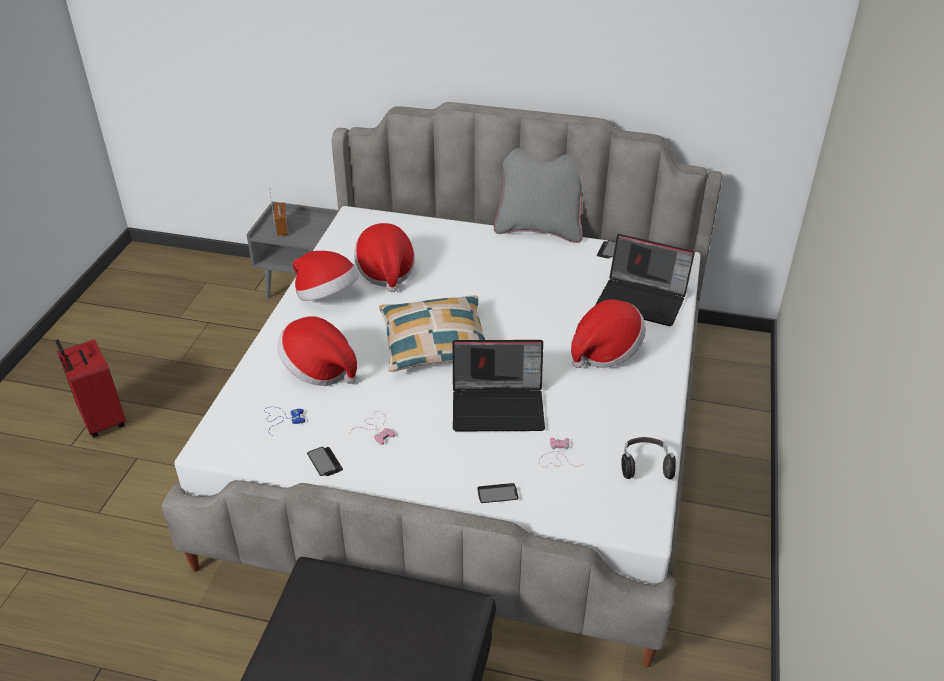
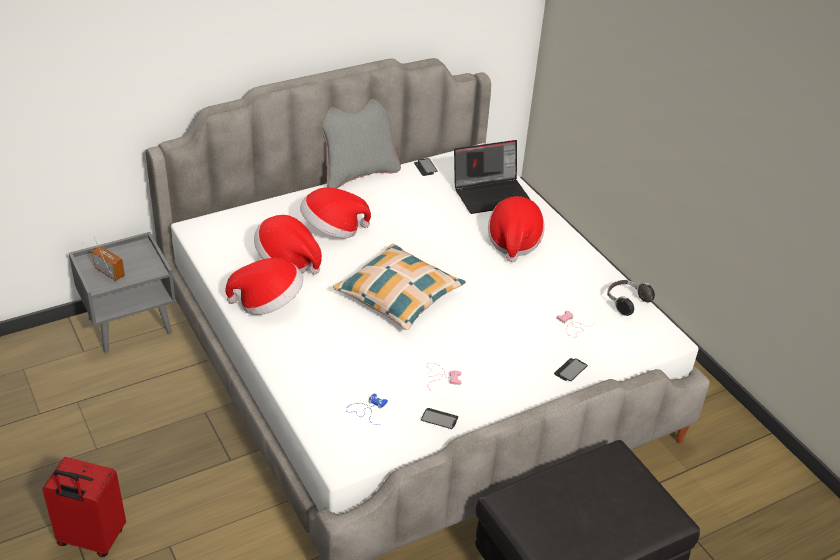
camera: 45 degrees left, 0 degrees up
hat [278,316,357,386] -> hat moved to [300,187,371,238]
laptop [452,340,545,431] -> none

